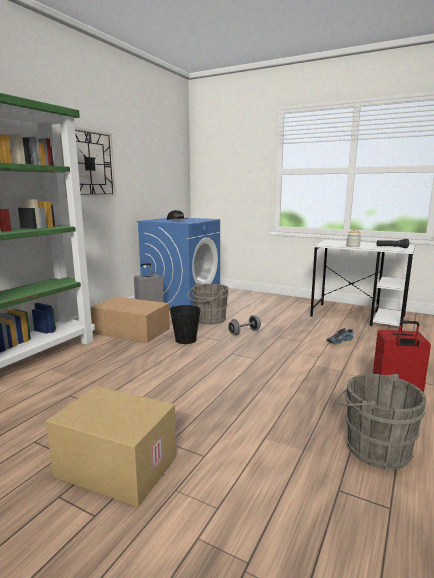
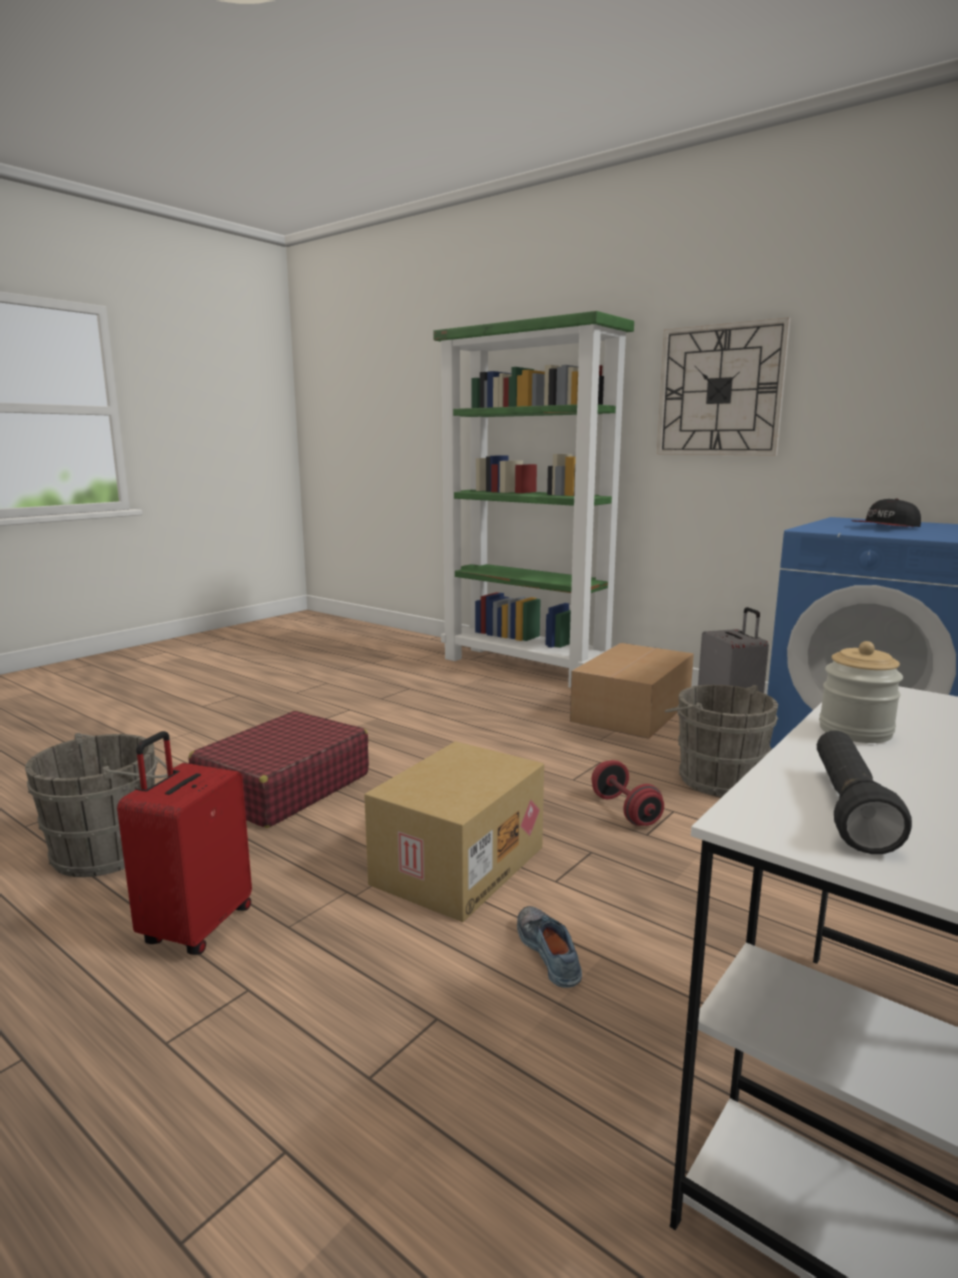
camera: 100 degrees right, 0 degrees up
cardboard box [46,386,176,507] -> cardboard box moved to [364,741,544,922]
black bucket [170,305,201,344] -> none
grey dumbbell [228,315,261,335] -> red dumbbell [592,760,664,826]
none -> red suitcase [189,711,369,828]

